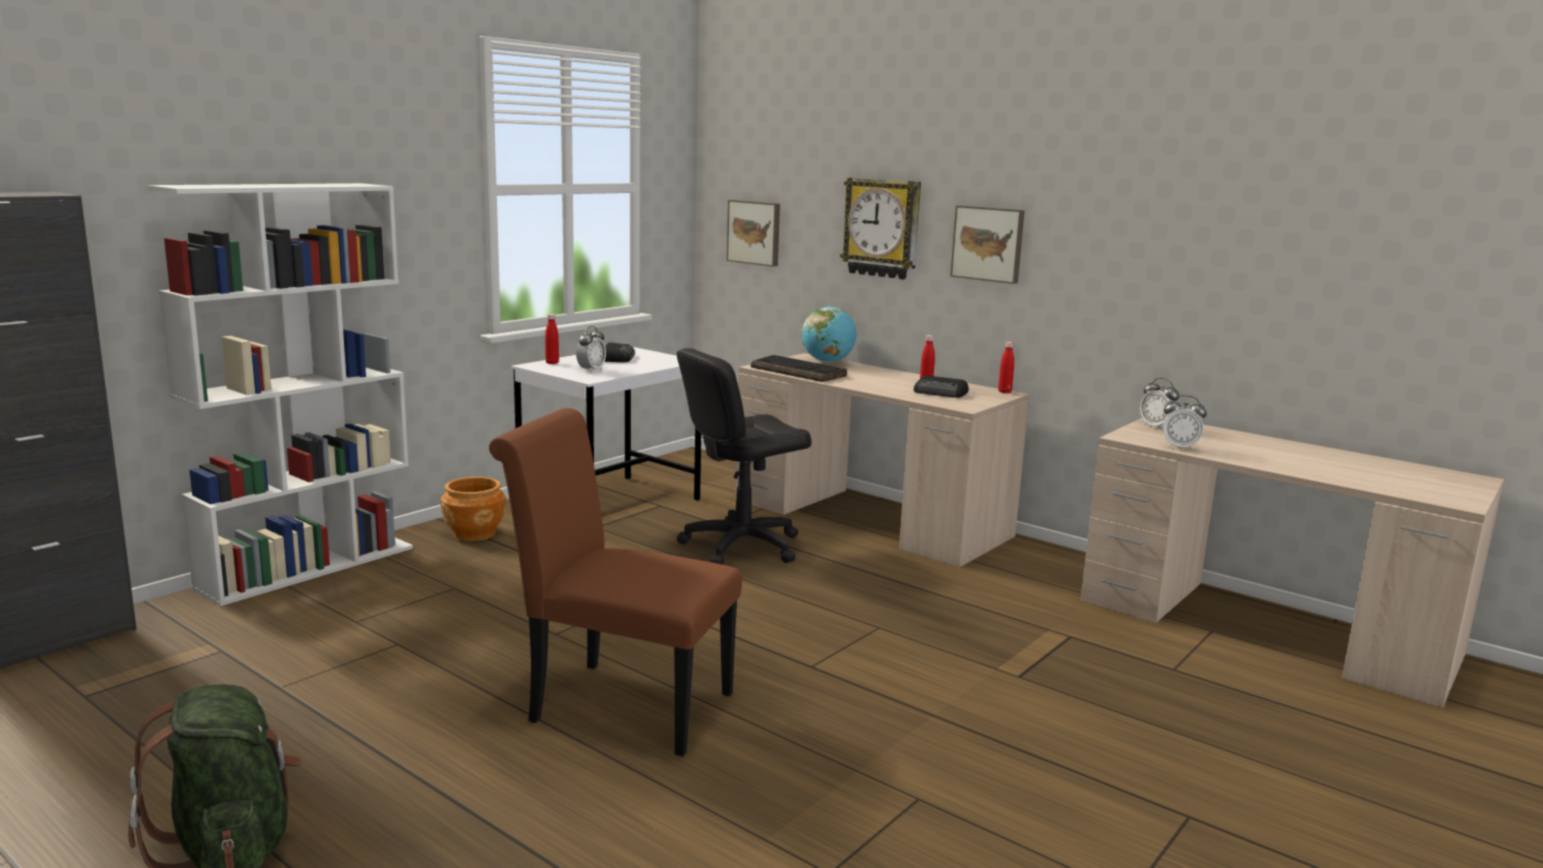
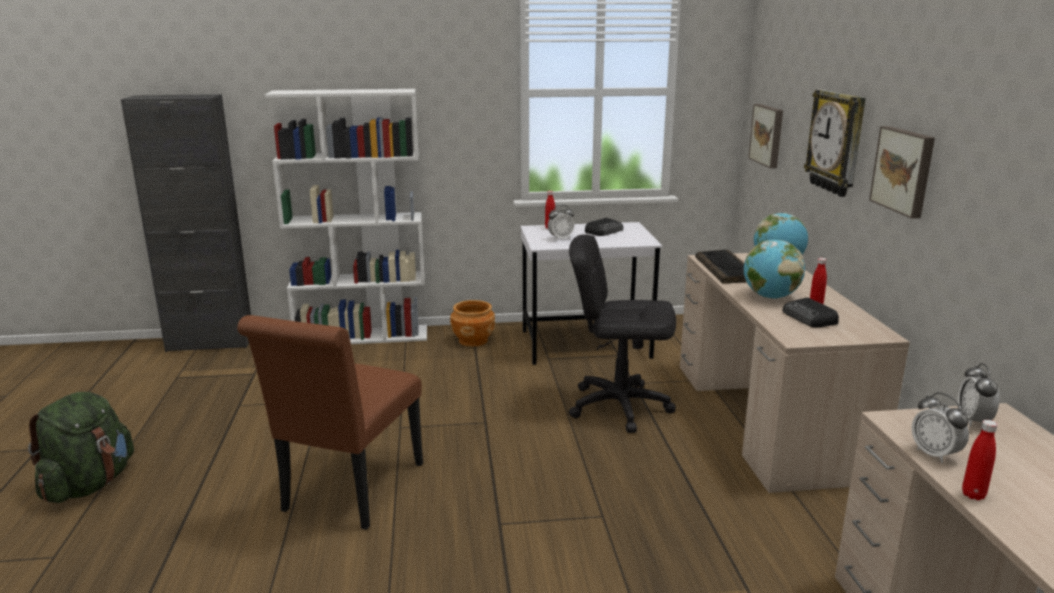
camera: 45 degrees right, 5 degrees up
brown chair [489,408,742,756] -> brown chair turned 135 degrees counterclockwise [237,315,423,530]
red bottle [998,342,1014,393] -> red bottle moved to [962,420,998,500]
none -> globe [744,240,805,299]

